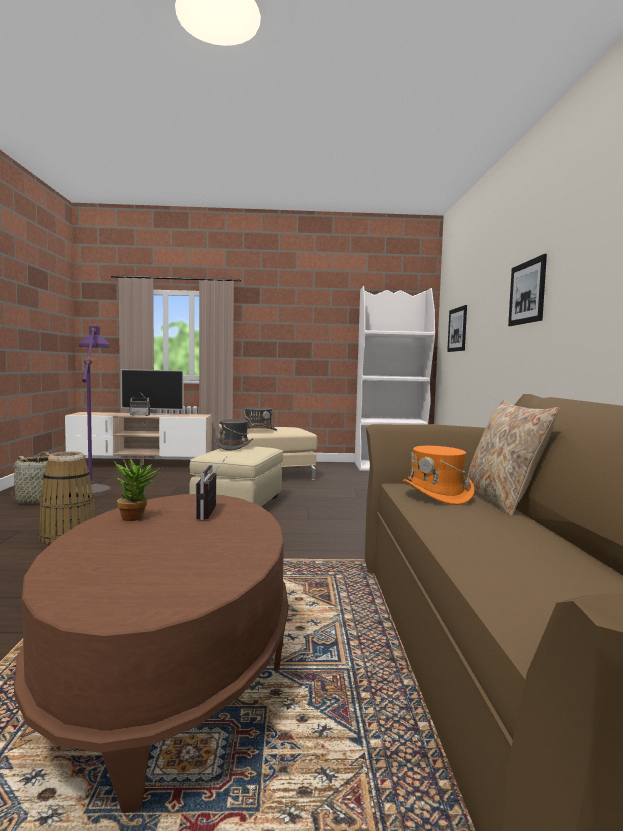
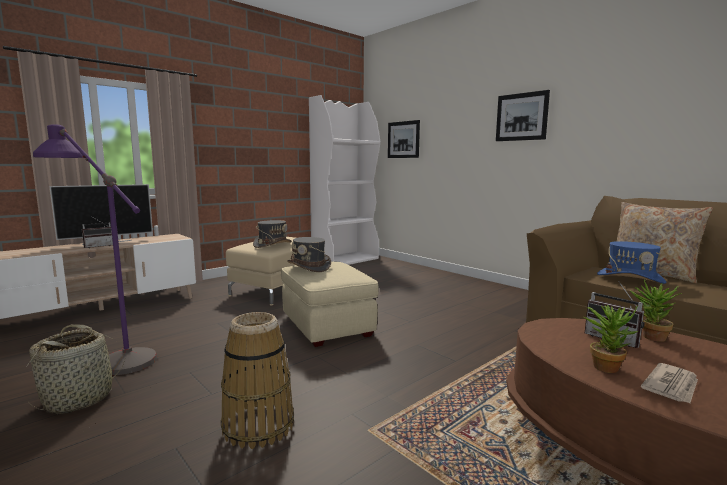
camera: 40 degrees left, 5 degrees up
orange hat [402,446,475,505] -> blue hat [597,241,666,284]
none -> potted plant [630,279,683,342]
none -> newspaper [641,363,698,403]

